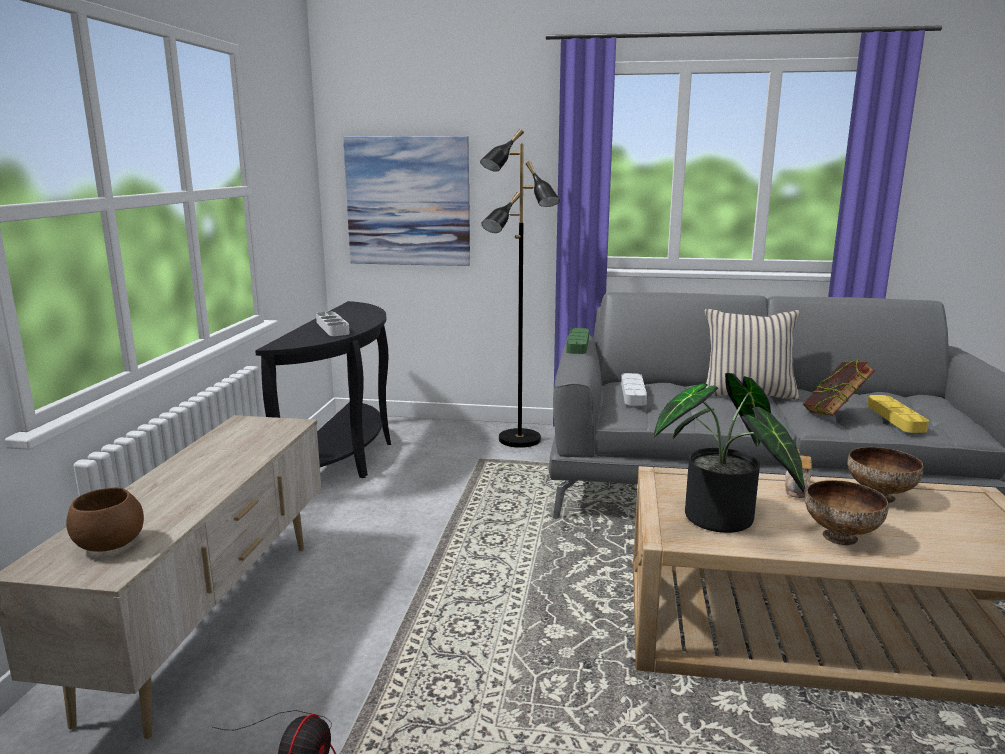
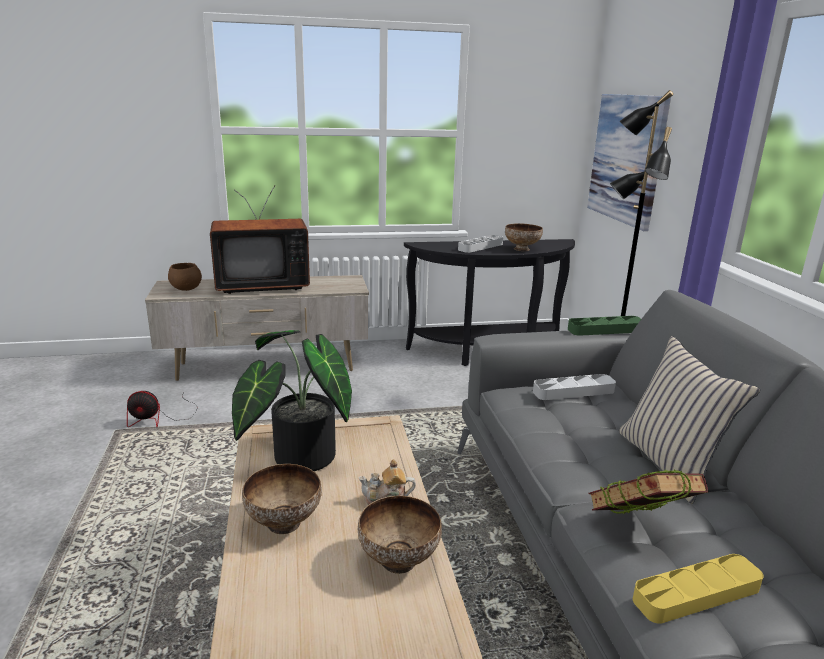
camera: 70 degrees right, 5 degrees up
none -> television [210,185,310,294]
none -> bowl [505,223,543,251]

